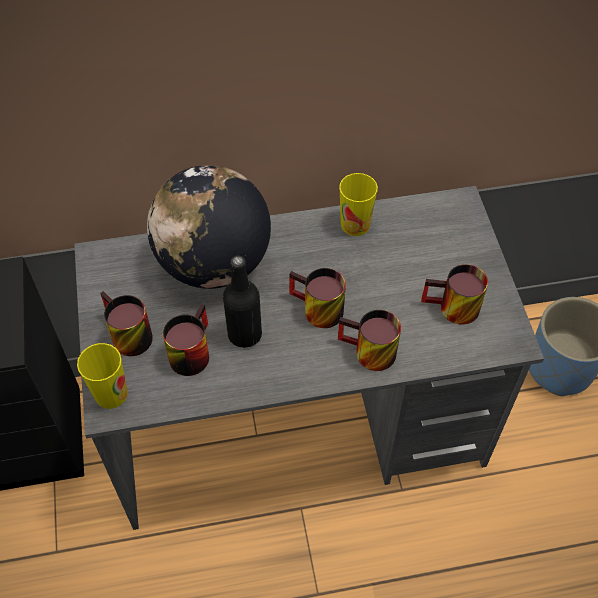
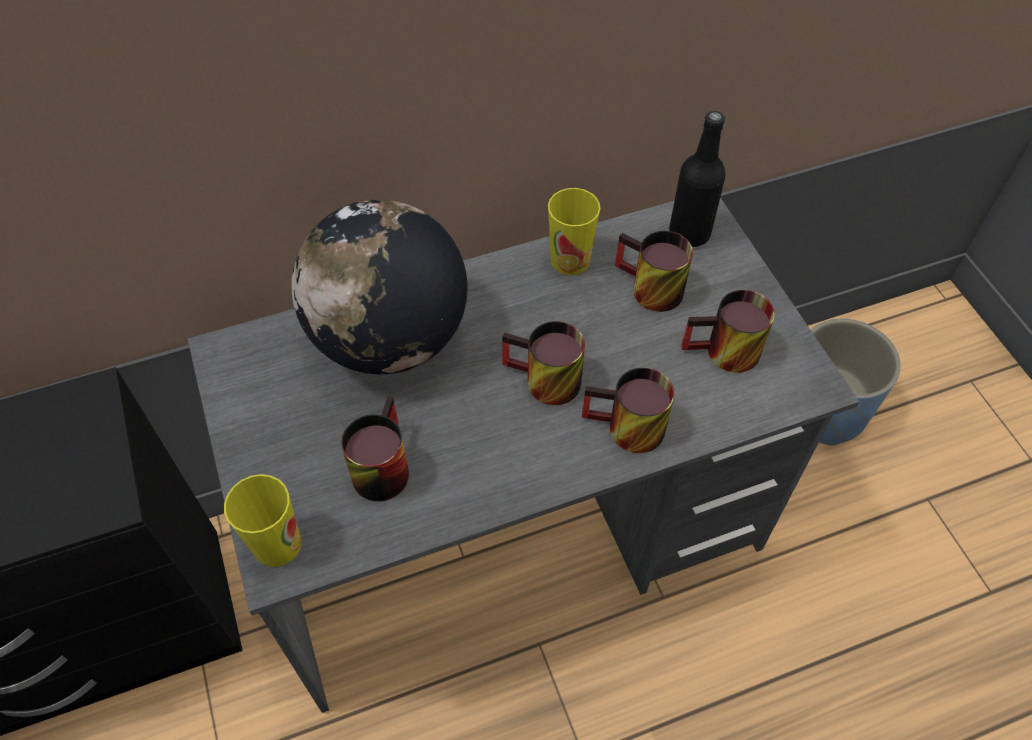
camera: 10 degrees left, 0 degrees up
mug [100,291,153,356] -> mug moved to [615,231,693,312]
black bottle [223,255,262,348] -> black bottle moved to [669,111,725,247]

